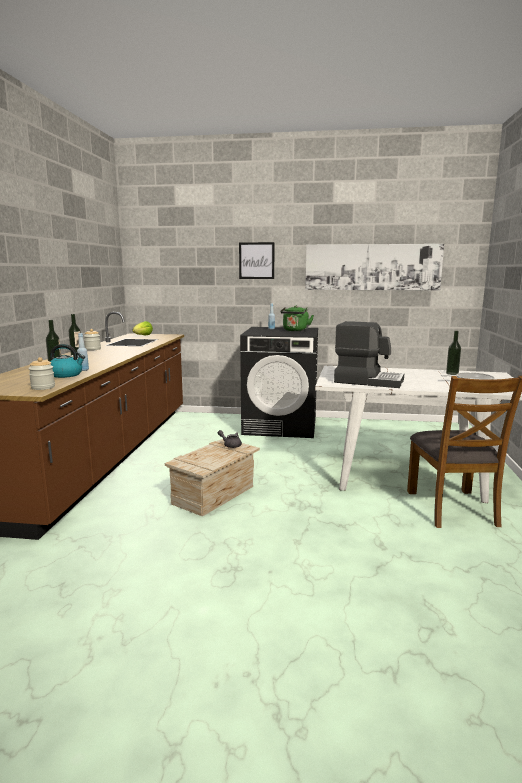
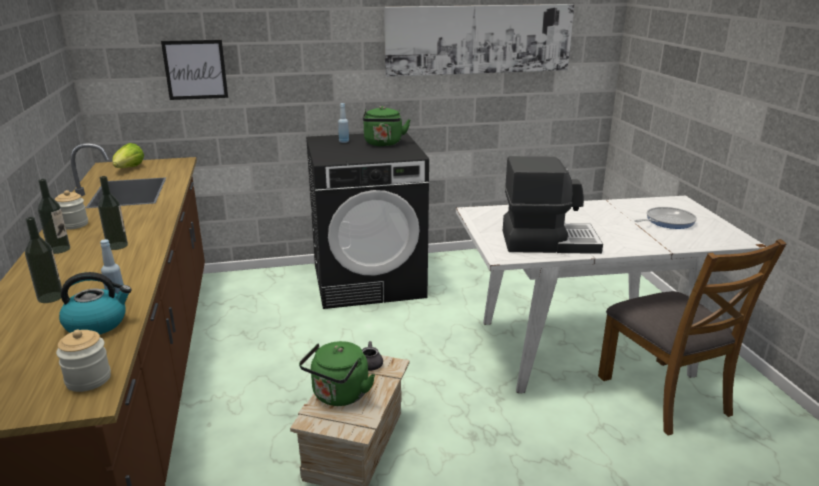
camera: 20 degrees left, 10 degrees up
picture [239,242,275,279] -> picture moved to [161,40,228,100]
bottle [446,331,461,375] -> bottle moved to [98,176,128,250]
none -> green kettle [299,341,375,406]

